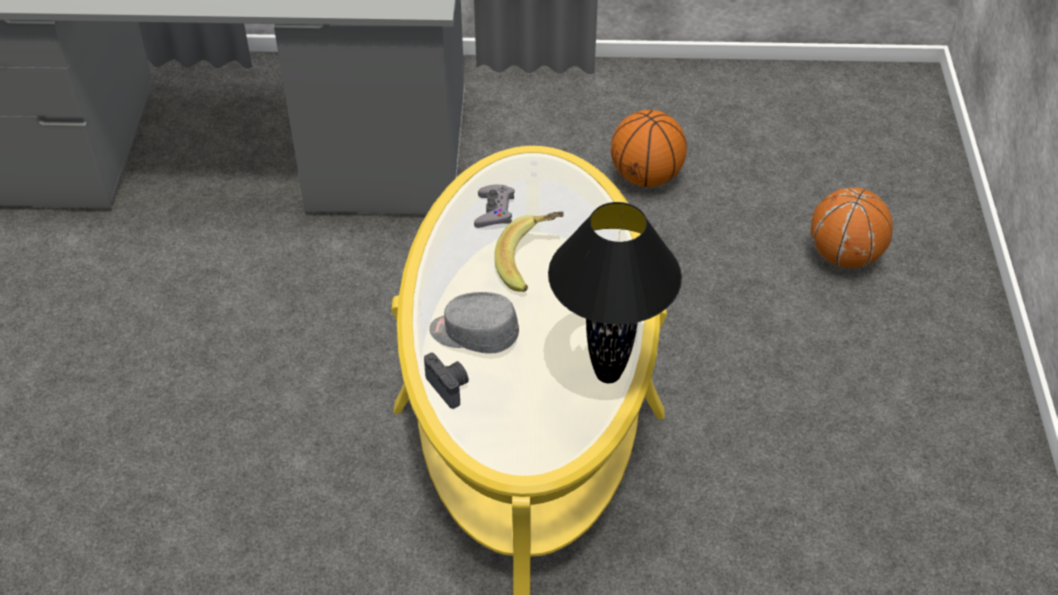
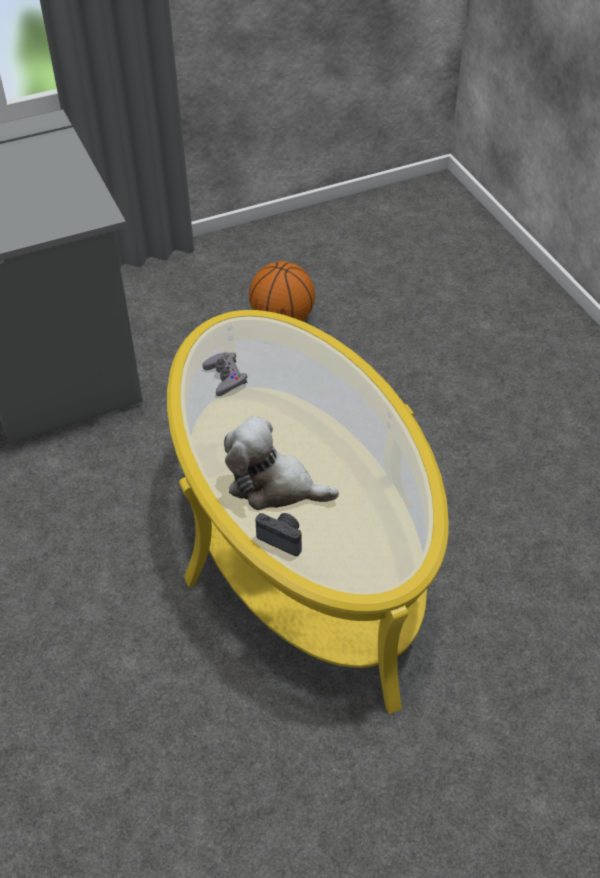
camera: 25 degrees left, 0 degrees up
grey cap [429,292,519,354] -> plush toy [224,417,339,510]
banana [494,211,564,292] -> none
black table lamp [548,202,682,383] -> none
basketball [811,187,893,268] -> none

